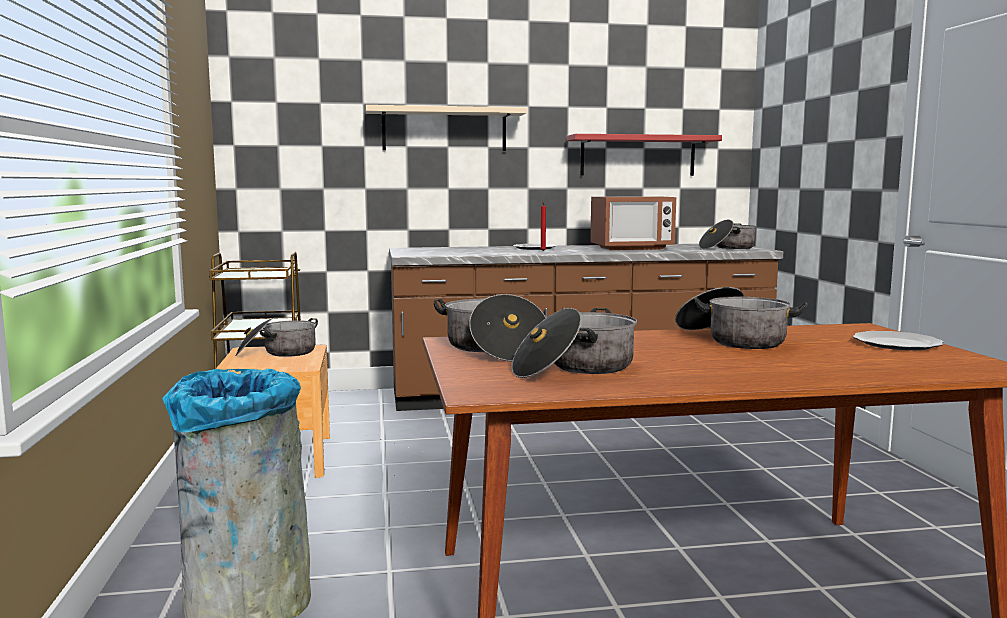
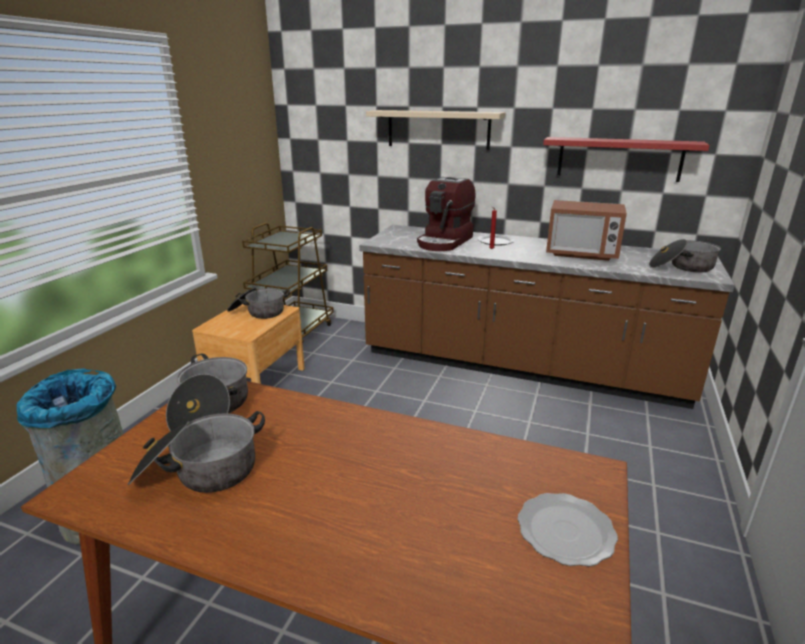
camera: 30 degrees right, 15 degrees up
cooking pot [675,287,807,349] -> none
none -> coffee machine [417,177,476,251]

